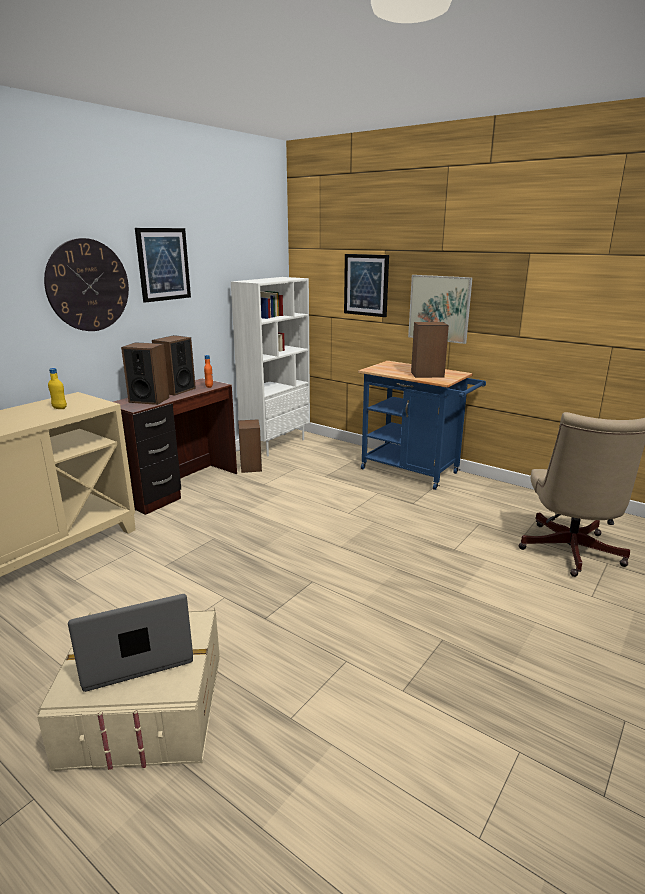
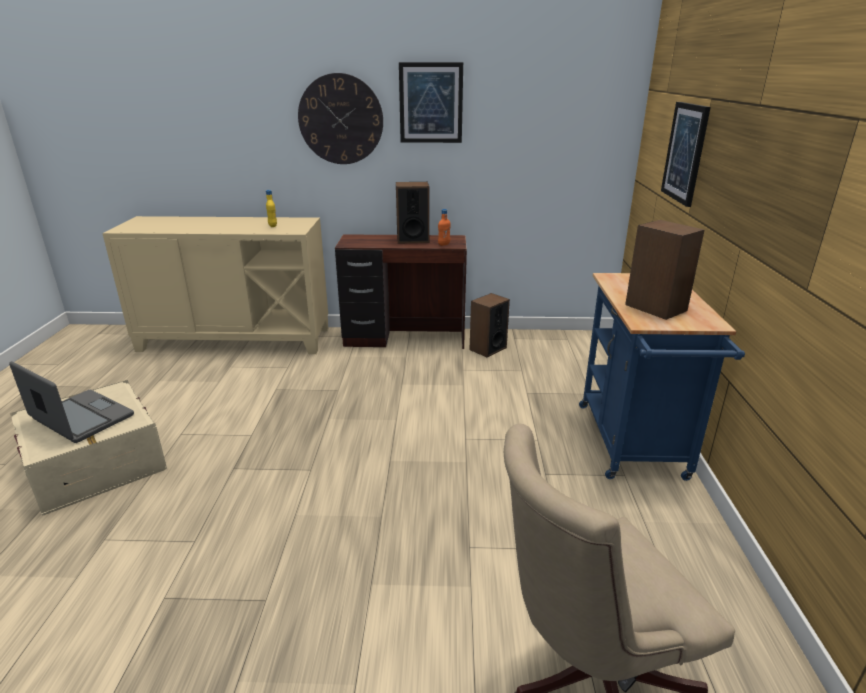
camera: 55 degrees right, 5 degrees up
speaker [121,342,169,405] -> none
white bookcase [231,277,310,456] -> none
picture [408,275,473,344] -> none

